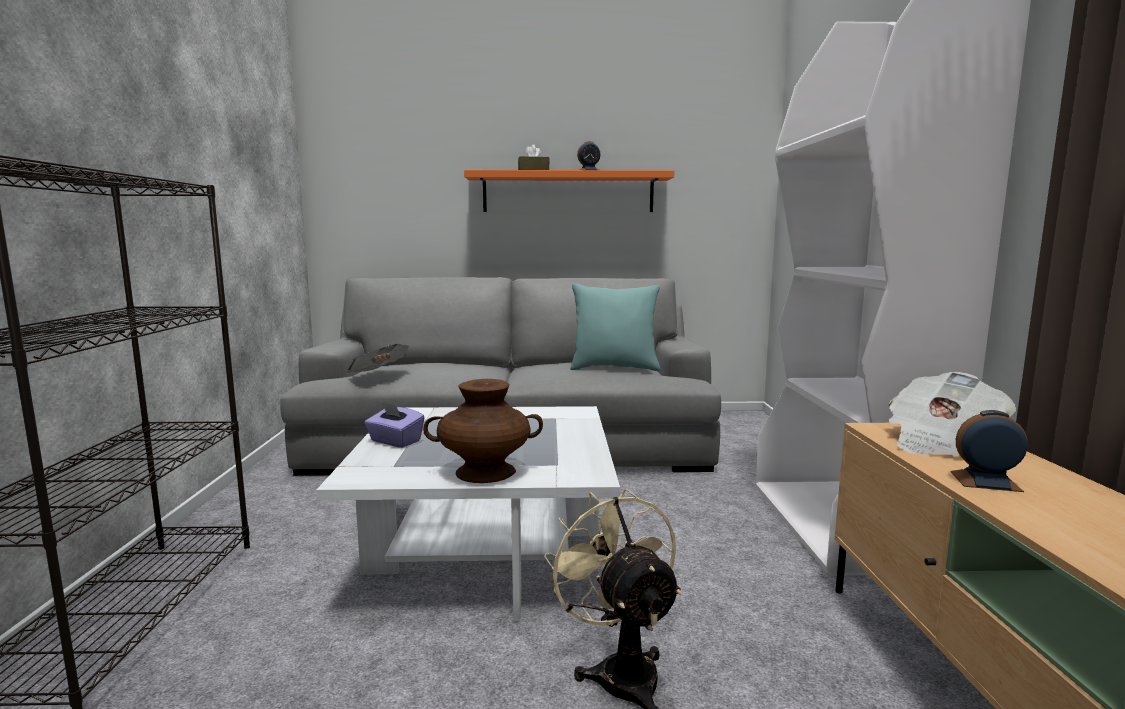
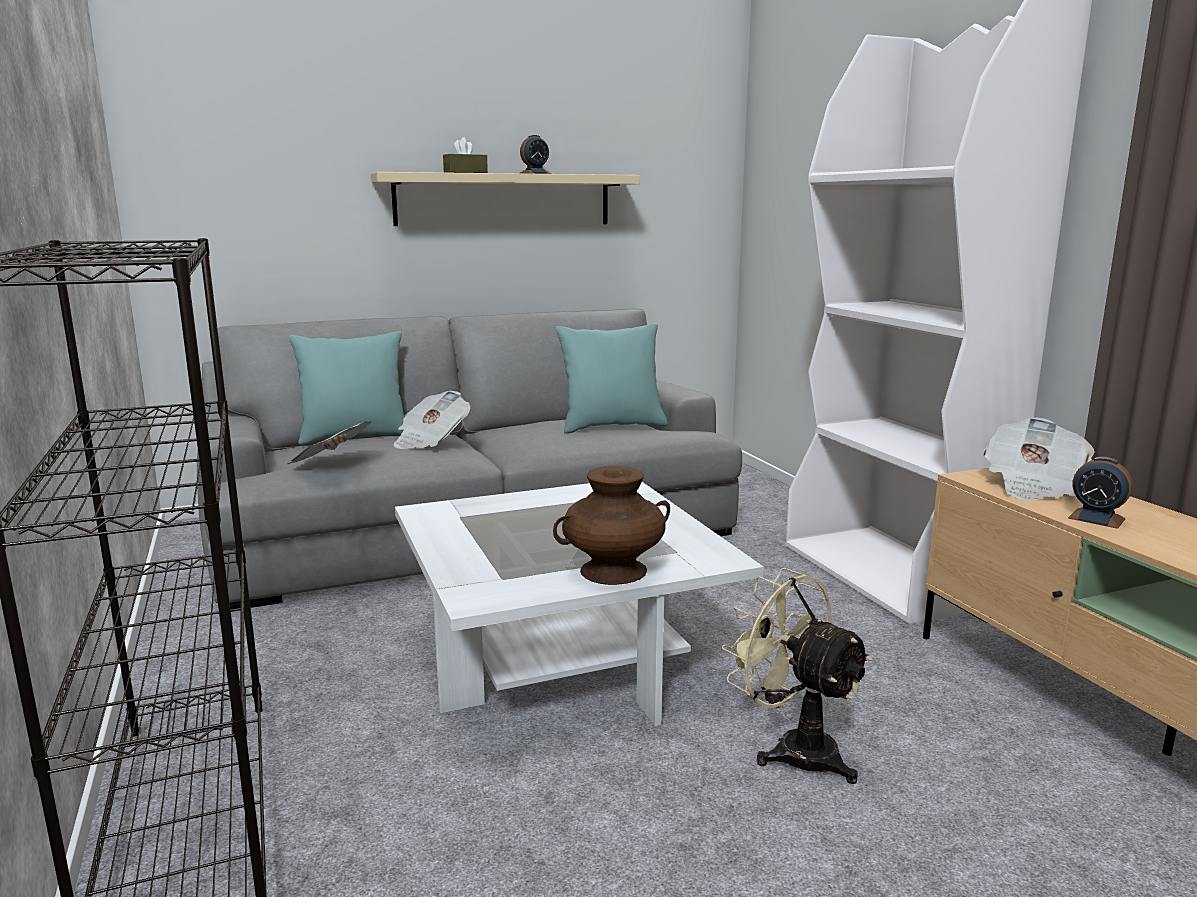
camera: 20 degrees left, 5 degrees up
purple tissue box [365,401,425,448] -> none
orange shelf [464,170,674,212] -> beige shelf [371,172,640,226]
alarm clock [951,410,1028,492] -> alarm clock turned 135 degrees counterclockwise [1068,457,1133,529]
none -> turquoise pillow [289,331,404,445]
none -> newspaper [393,391,470,449]

